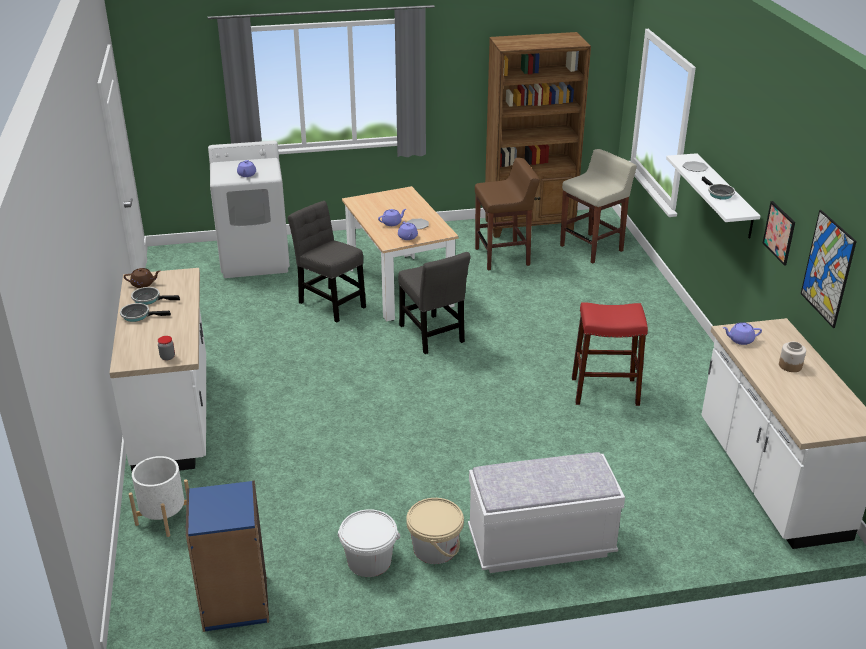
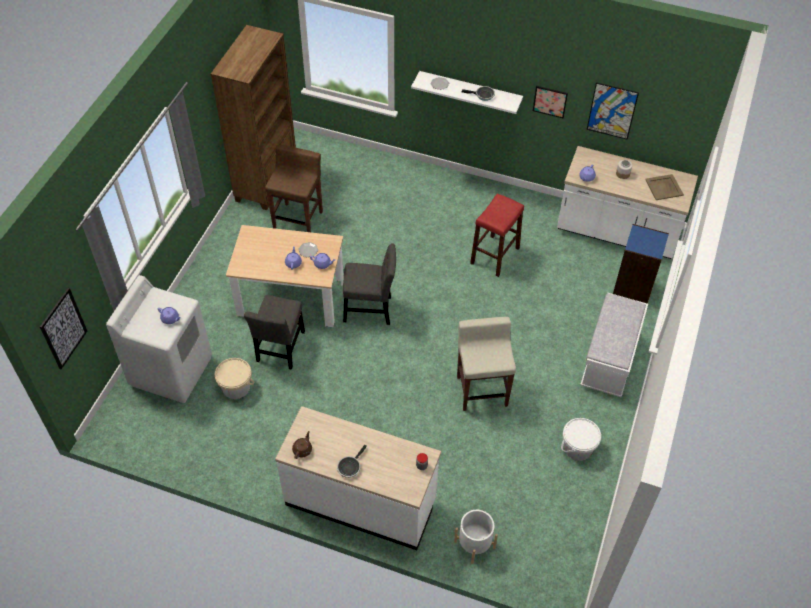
camera: 60 degrees left, 20 degrees up
frying pan [131,287,180,305] -> none
blue bookcase [186,480,269,632] -> blue bookcase moved to [613,224,669,304]
grey chair [288,201,366,322] -> grey chair turned 60 degrees counterclockwise [244,295,305,370]
beige bucket [406,498,464,564] -> beige bucket moved to [215,358,254,399]
beige stool [560,149,637,263] -> beige stool moved to [457,317,516,411]
none -> picture [40,288,87,369]
none -> beige tray [645,174,684,200]

